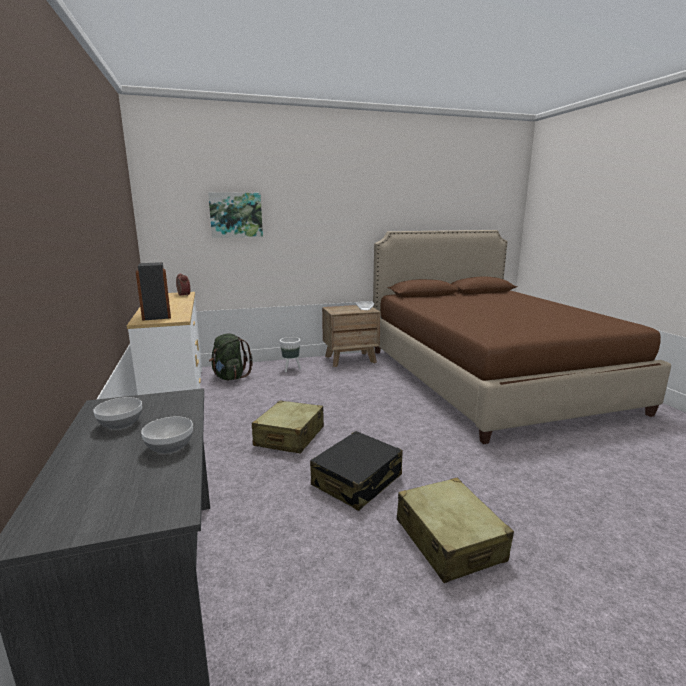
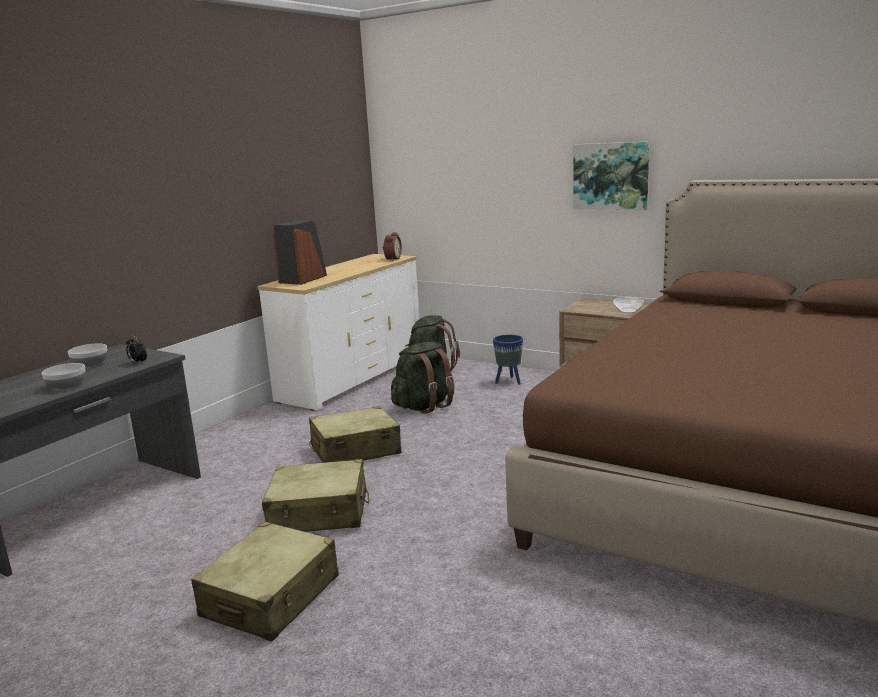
camera: 50 degrees right, 0 degrees up
picture [208,192,263,238] -> picture moved to [573,142,649,210]
white planter [280,337,301,372] -> blue planter [493,335,523,385]
black suitcase [310,431,403,511] -> beige suitcase [262,459,369,532]
none -> alarm clock [126,335,147,363]
none -> green backpack [391,342,454,414]

